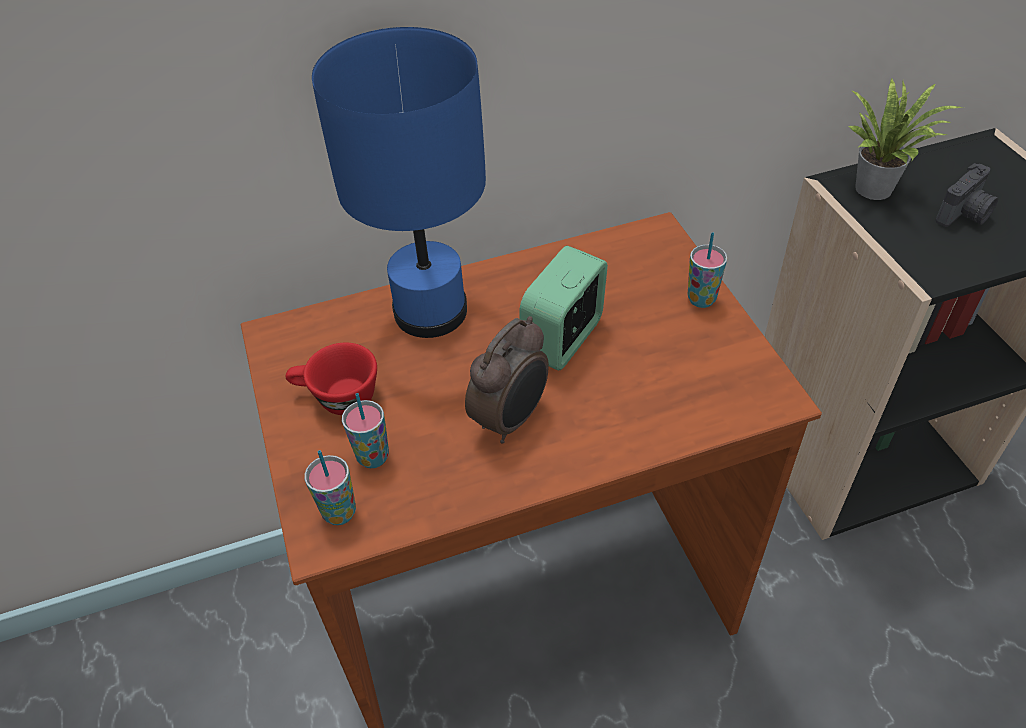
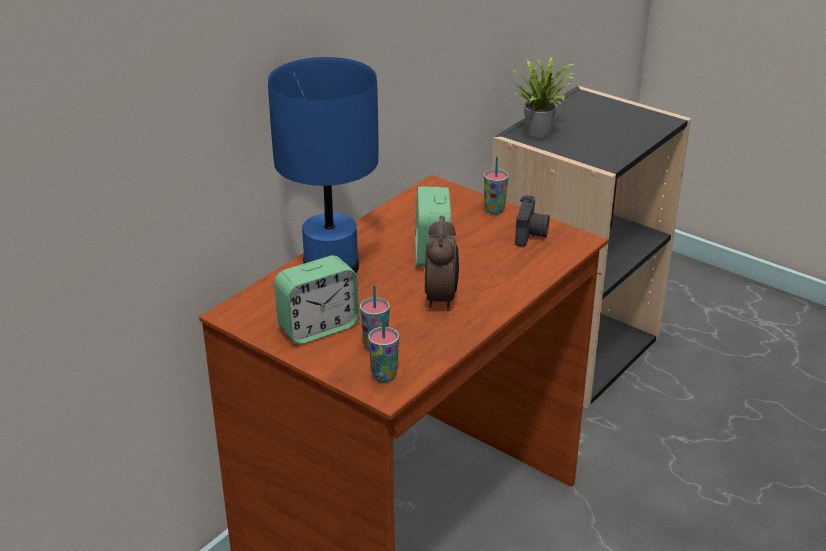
camera: 35 degrees left, 15 degrees down
red cup [285,343,377,415] -> alarm clock [274,256,359,344]
camera [935,163,998,227] -> camera moved to [515,196,550,247]

